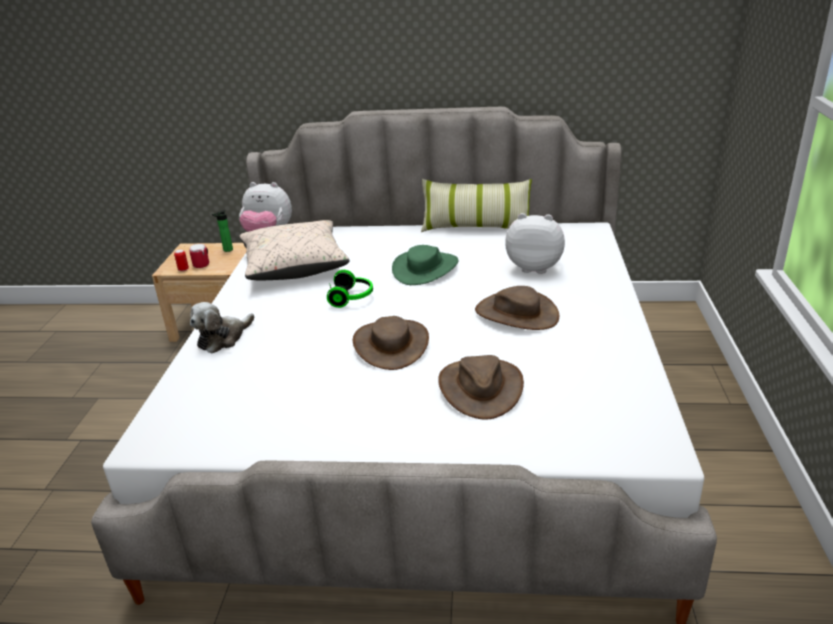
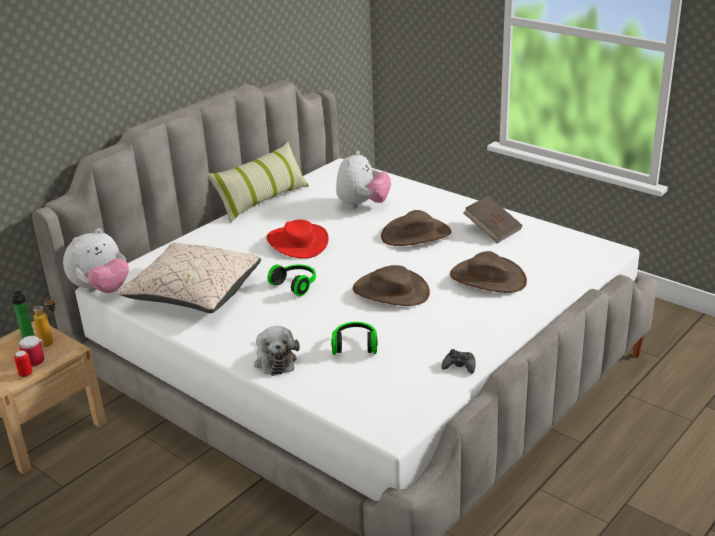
camera: 55 degrees left, 0 degrees up
green hat [392,245,459,285] -> red hat [267,220,329,259]
plush toy [505,213,565,274] -> plush toy turned 150 degrees clockwise [336,151,391,209]
none -> bottle [33,297,56,347]
none -> headphones [331,322,378,355]
none -> black game controller [441,349,476,374]
none -> brown book [463,196,522,243]

